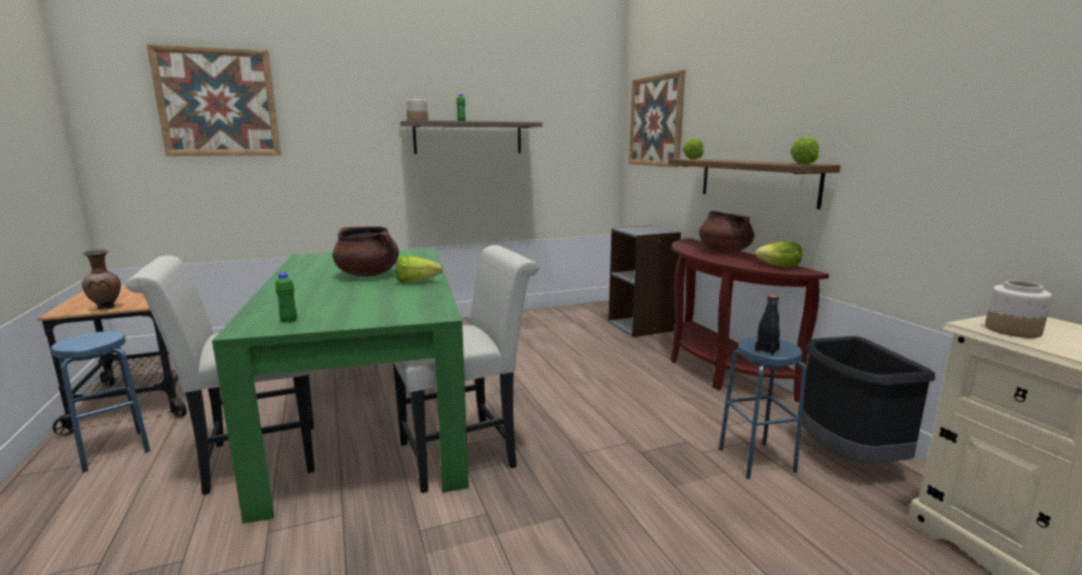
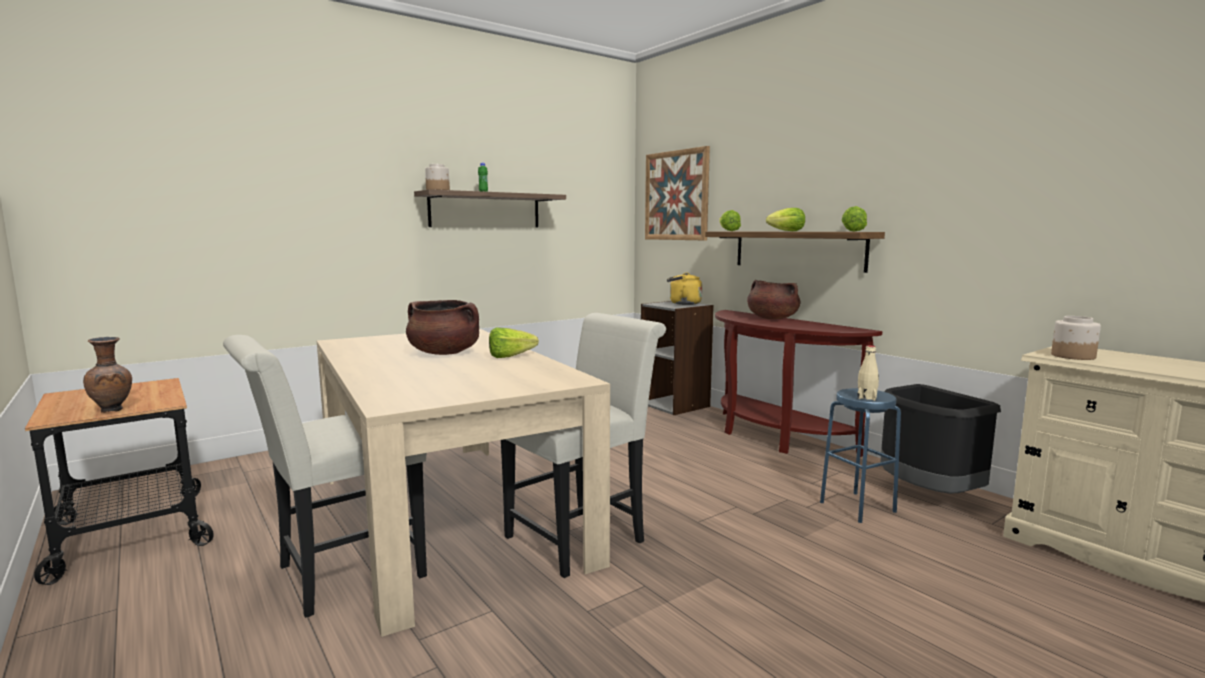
camera: 15 degrees left, 5 degrees down
blue stool [51,331,150,472] -> none
picture [146,44,281,156] -> none
green dining table [212,248,469,524] -> beige dining table [317,328,610,637]
green bottle [275,272,297,323] -> none
lettuce [755,241,802,268] -> lettuce moved to [766,208,805,231]
black bottle [755,295,780,356] -> beige bottle [857,345,879,401]
none -> yellow kettle [667,272,702,305]

